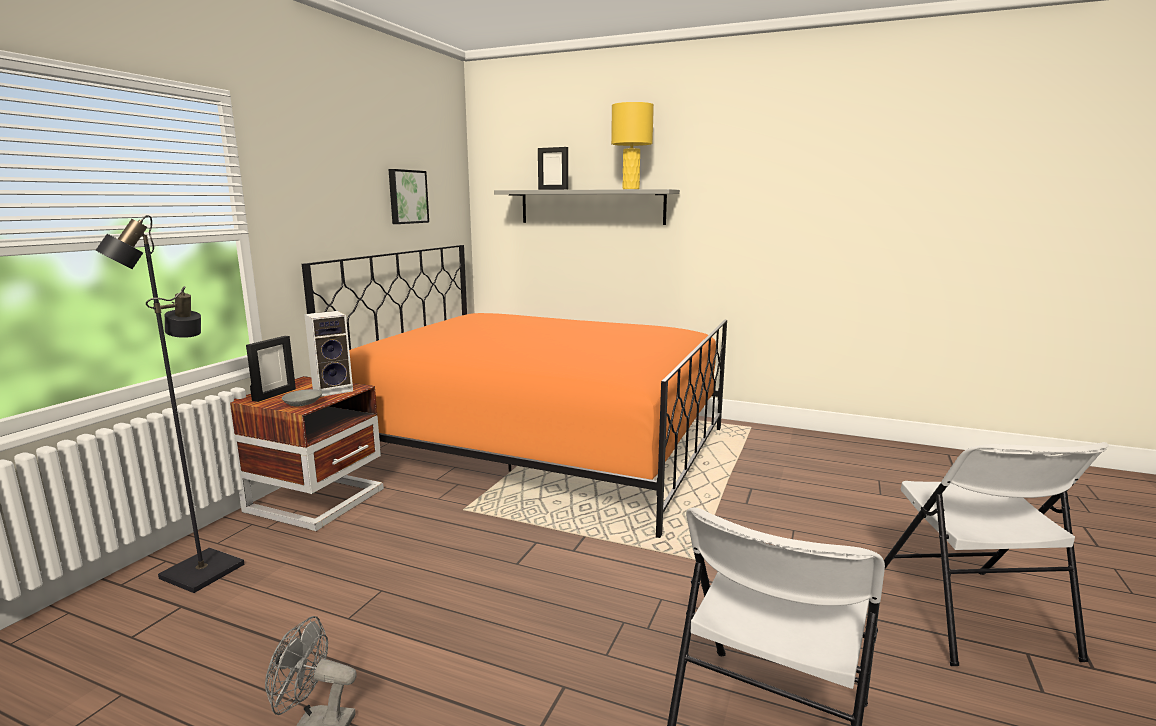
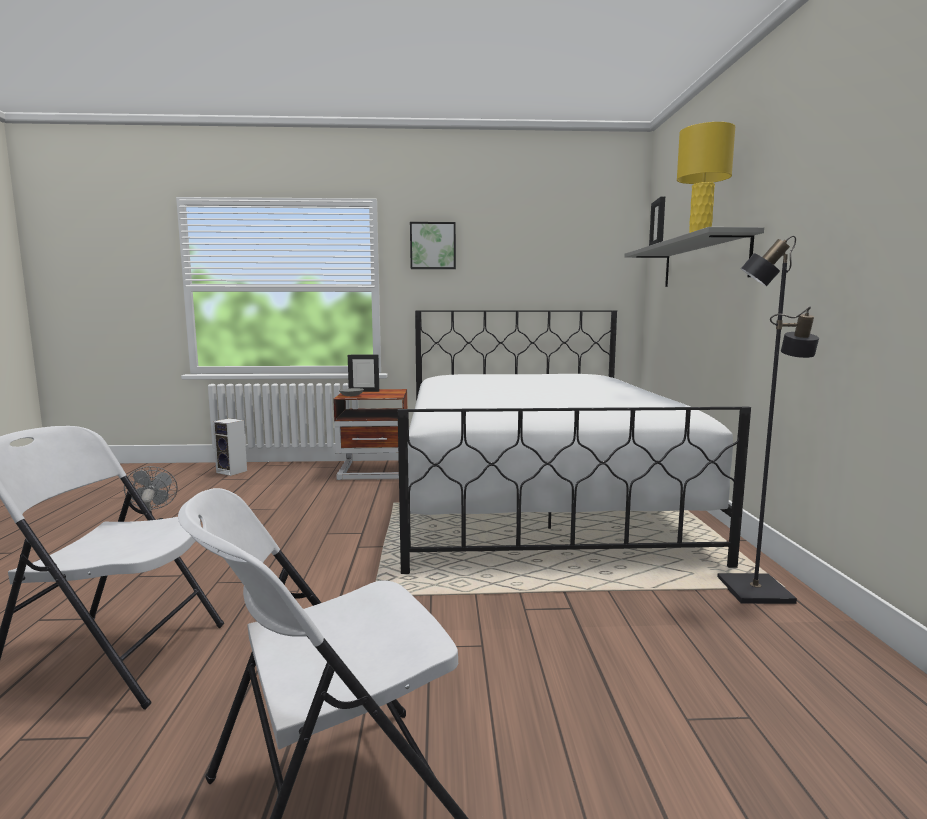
camera: 65 degrees right, 5 degrees down
black floor lamp [95,215,244,593] -> black floor lamp moved to [717,236,819,604]
orange bed [302,245,727,538] -> white bed [398,310,751,574]
speaker [304,311,353,397] -> speaker moved to [212,418,247,476]
picture [388,169,429,224] -> picture moved to [410,222,456,269]

